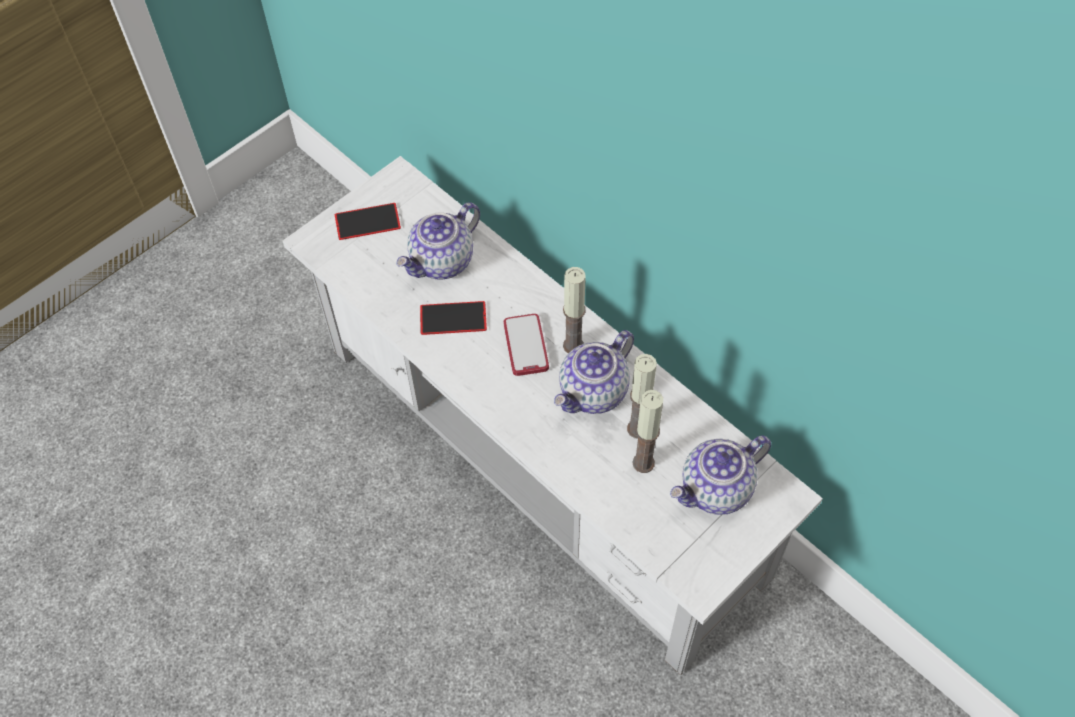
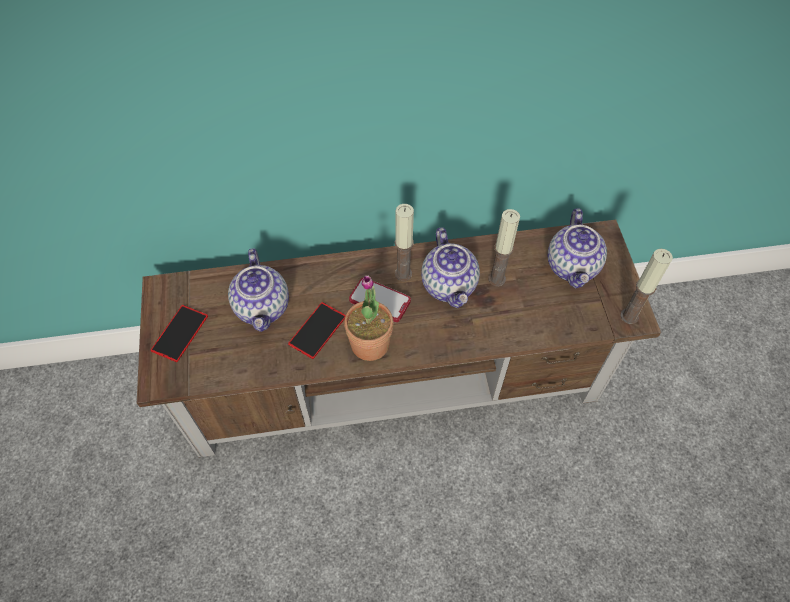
camera: 55 degrees left, 0 degrees up
white tv stand [283,156,823,675] -> brown tv stand [137,220,661,457]
candle [632,390,663,473] -> candle moved to [620,249,673,324]
none -> potted plant [344,275,393,361]

